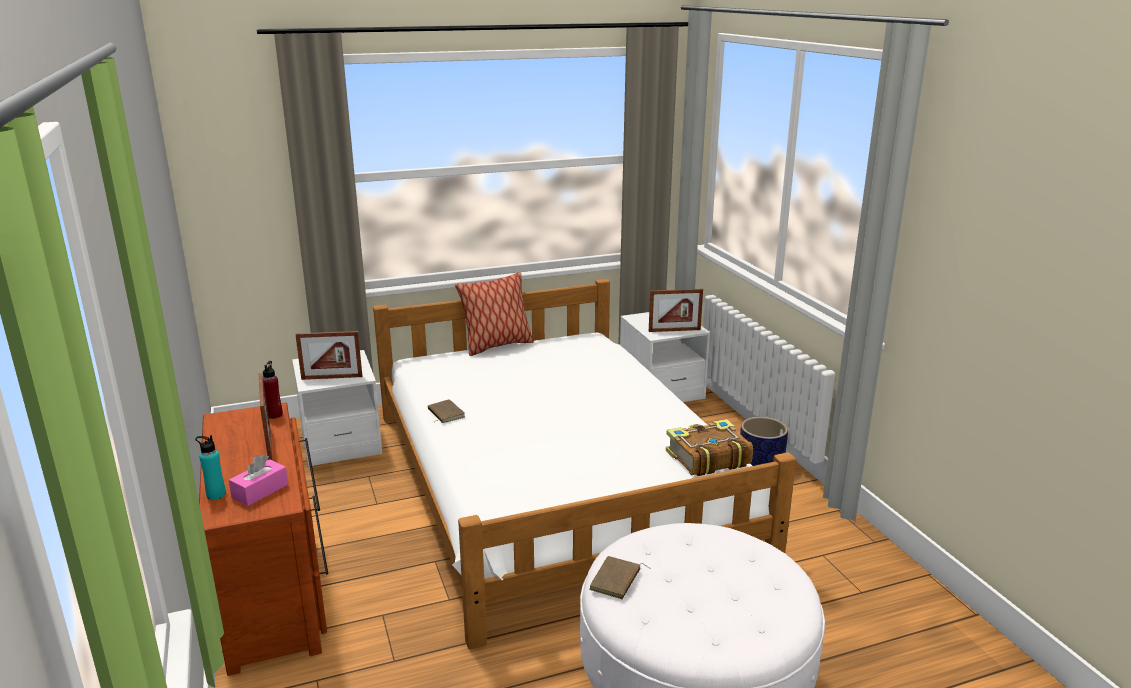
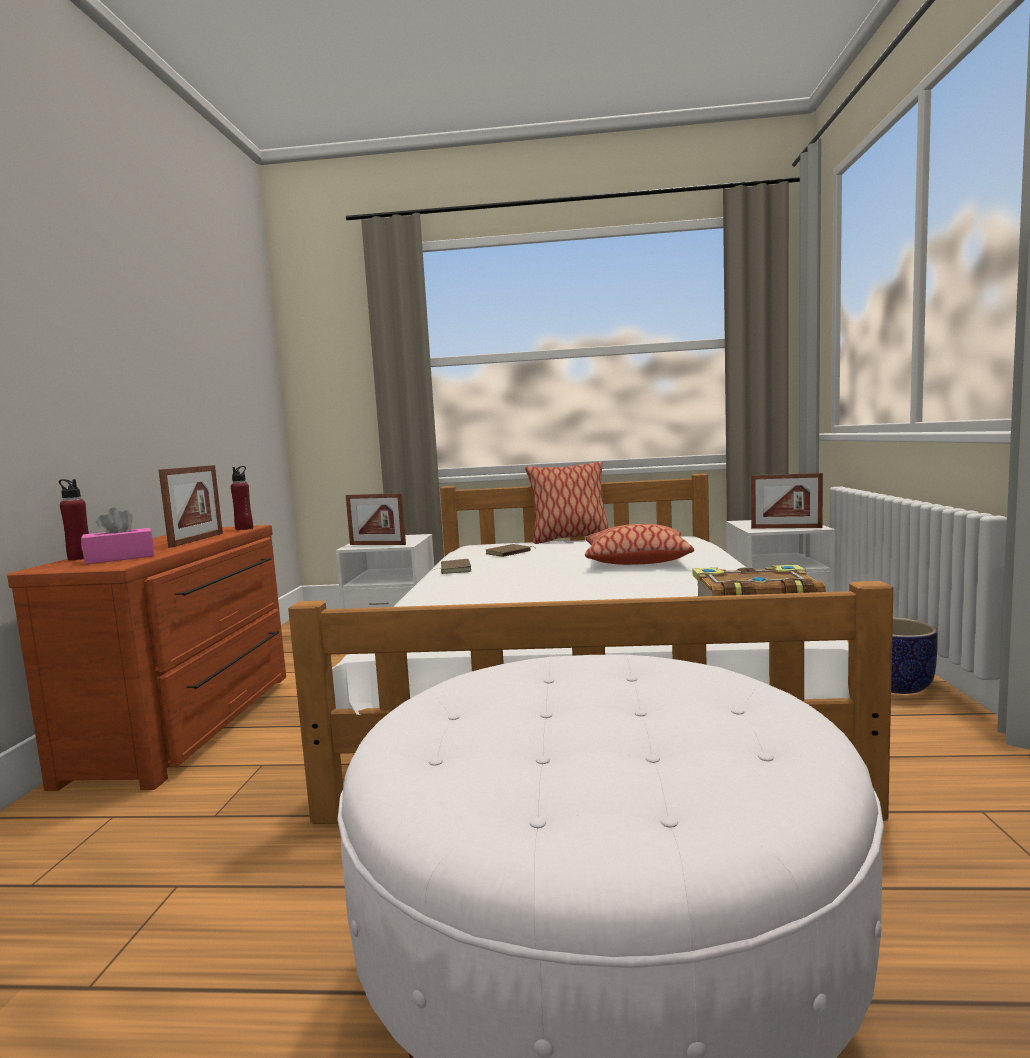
camera: 25 degrees right, 15 degrees down
turquoise bottle [195,435,226,500] -> red bottle [59,479,89,560]
brown book [589,556,651,599] -> brown book moved to [486,544,535,557]
none -> pillow [585,524,694,565]

